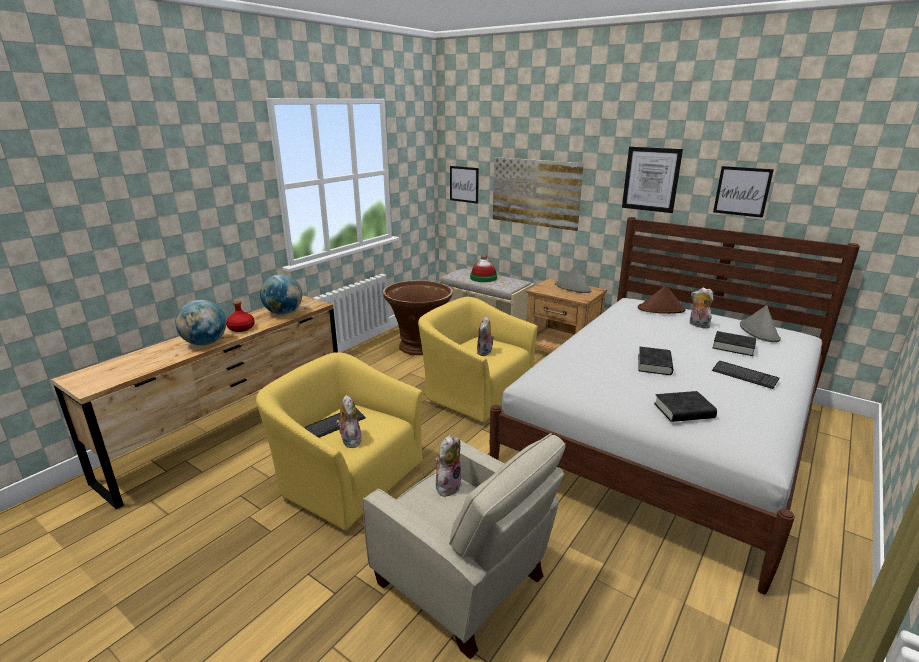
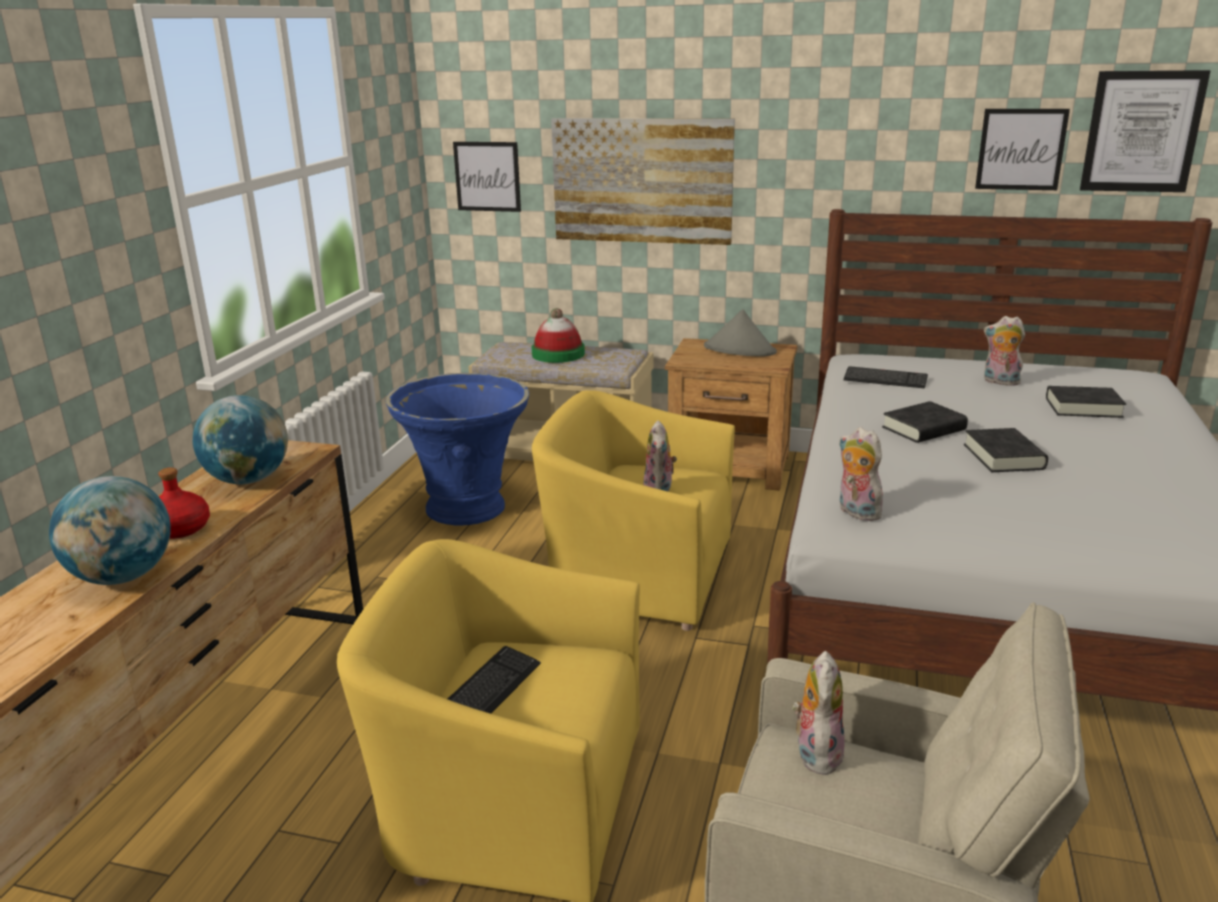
camera: 20 degrees left, 0 degrees up
plush toy [336,395,362,448] -> plush toy moved to [838,427,883,521]
brown planter [383,280,453,355] -> blue planter [386,373,529,525]
picture [622,147,683,213] -> picture moved to [1080,70,1211,192]
brown hat [638,285,686,314] -> none
black book [654,391,717,422] -> black book moved to [882,401,968,443]
keyboard [712,361,779,389] -> keyboard moved to [844,366,928,389]
grey hat [740,305,781,342] -> none

